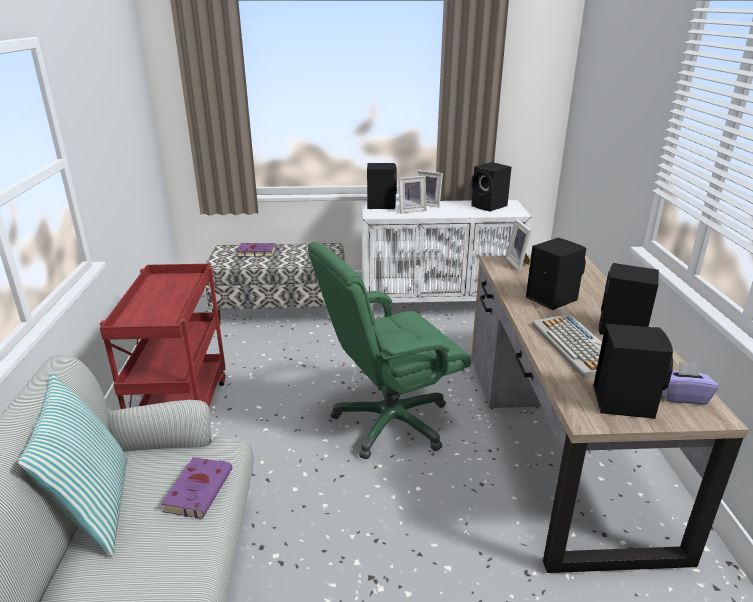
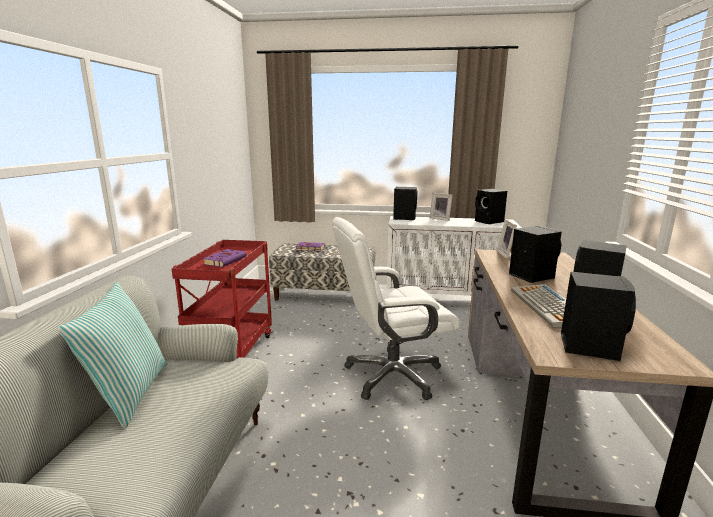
camera: 10 degrees right, 10 degrees down
purple book [161,457,232,519] -> purple book moved to [203,249,247,267]
green office chair [308,242,471,459] -> white office chair [332,217,460,400]
picture frame [399,176,426,213] -> none
purple tissue box [662,362,719,405] -> none

